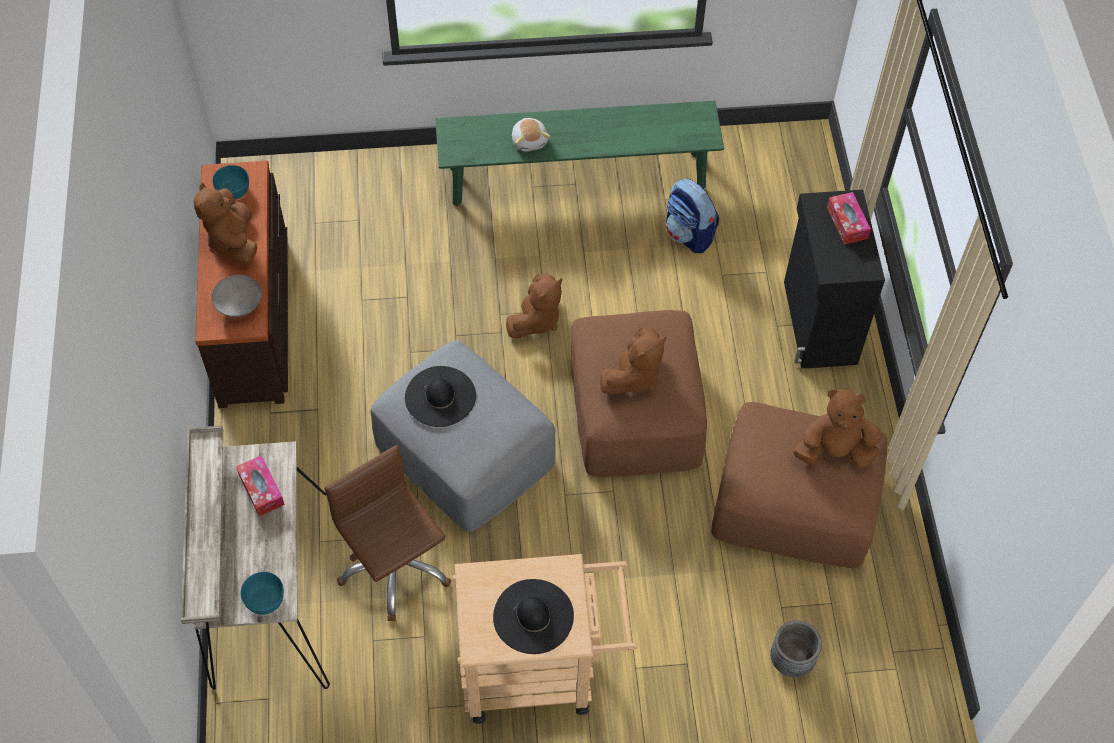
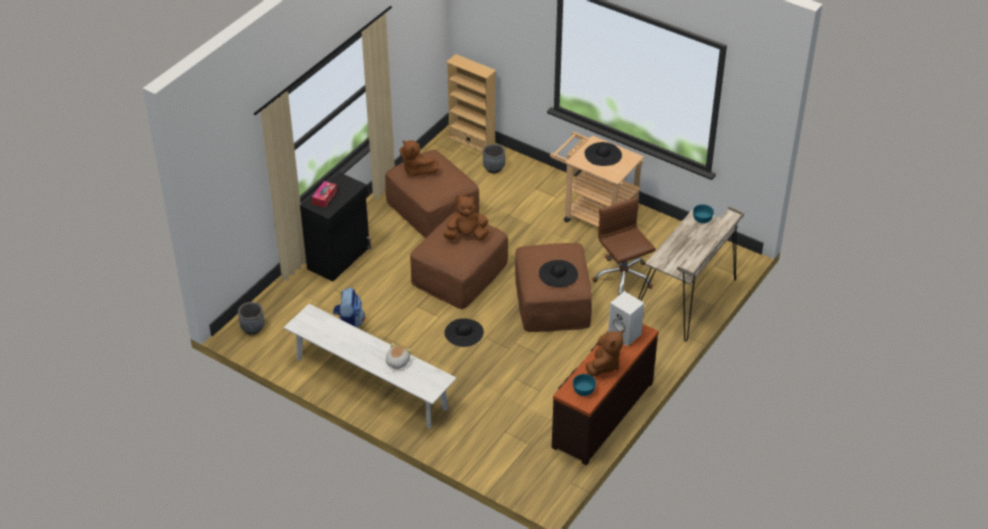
camera: 140 degrees left, 15 degrees down
grey bowl [211,275,262,317] -> white speaker [608,291,644,346]
tissue box [236,455,285,516] -> none
brown office chair [324,445,452,621] -> brown office chair turned 150 degrees clockwise [593,197,656,295]
grey ottoman [370,340,555,532] -> brown ottoman [515,243,592,332]
green bench [435,101,724,207] -> white bench [284,304,457,429]
brown plush toy [506,273,562,338] -> black hat [444,318,484,347]
none -> grey planter [238,302,265,335]
none -> beige bookcase [446,54,496,152]

